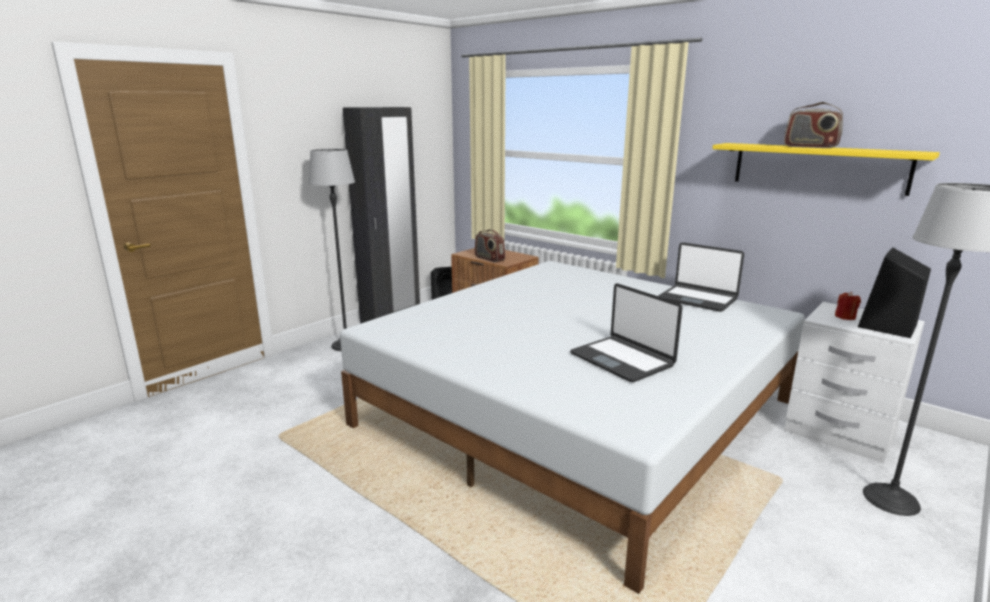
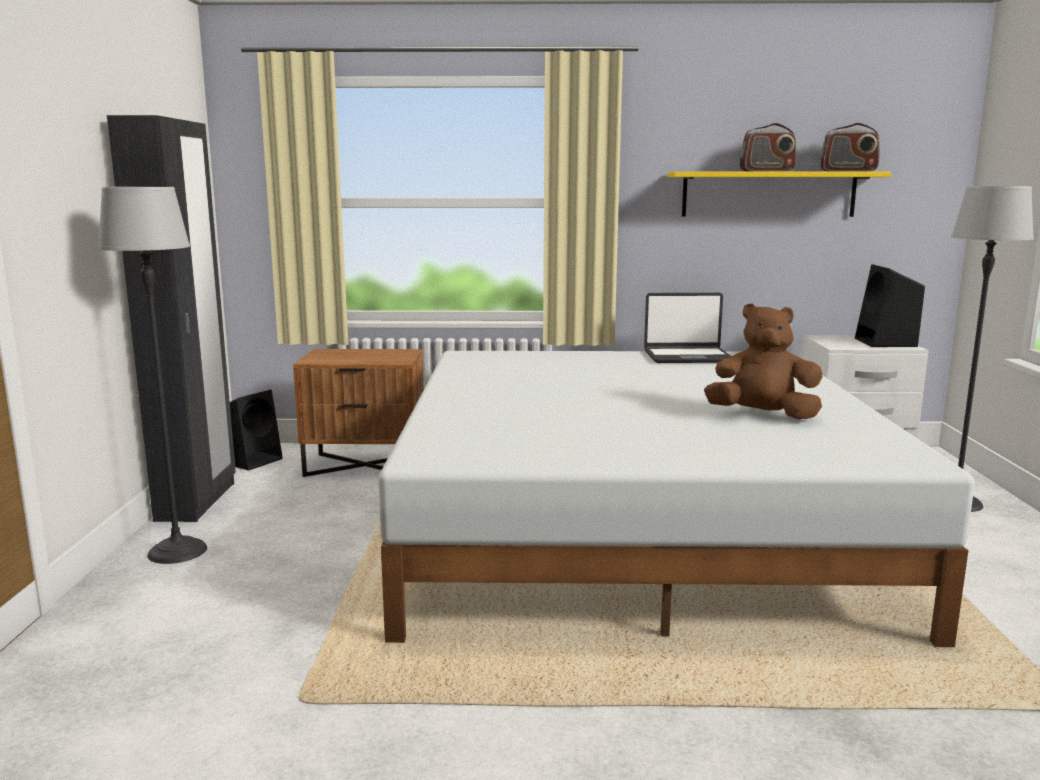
camera: 40 degrees left, 5 degrees down
radio [475,230,505,262] -> radio moved to [820,123,880,172]
laptop [570,283,683,382] -> brown plush toy [704,303,823,419]
red candle [835,292,861,320] -> none

